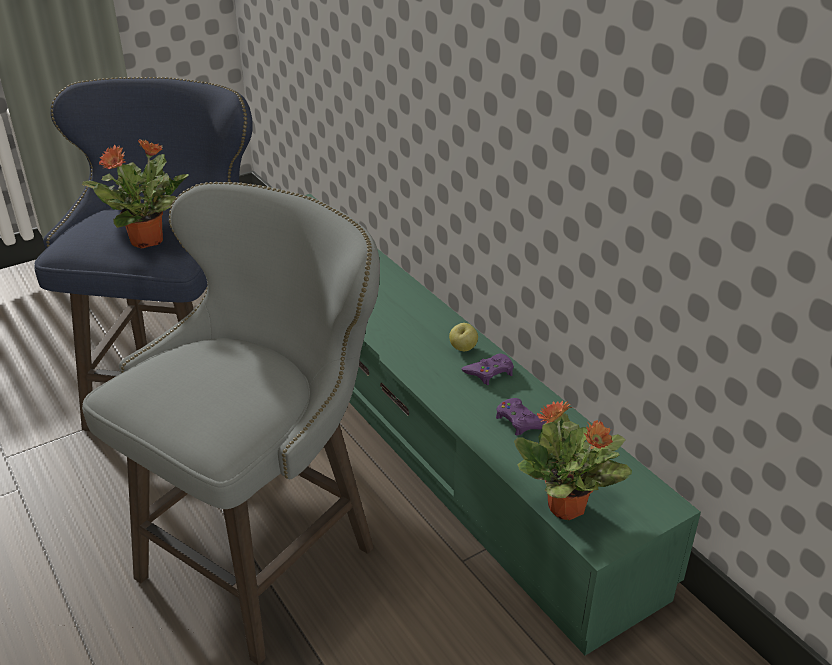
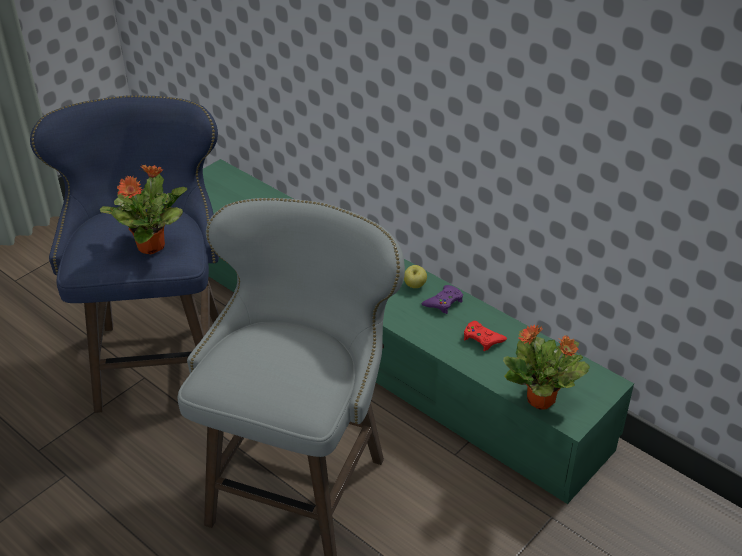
camera: 15 degrees left, 5 degrees up
purple game controller [496,398,547,436] -> red game controller [464,321,507,351]

